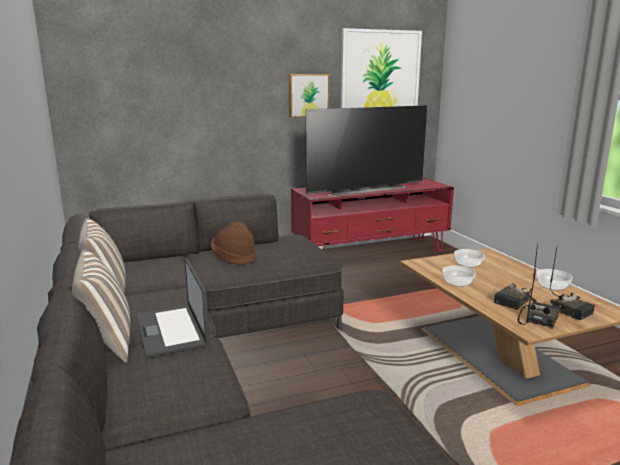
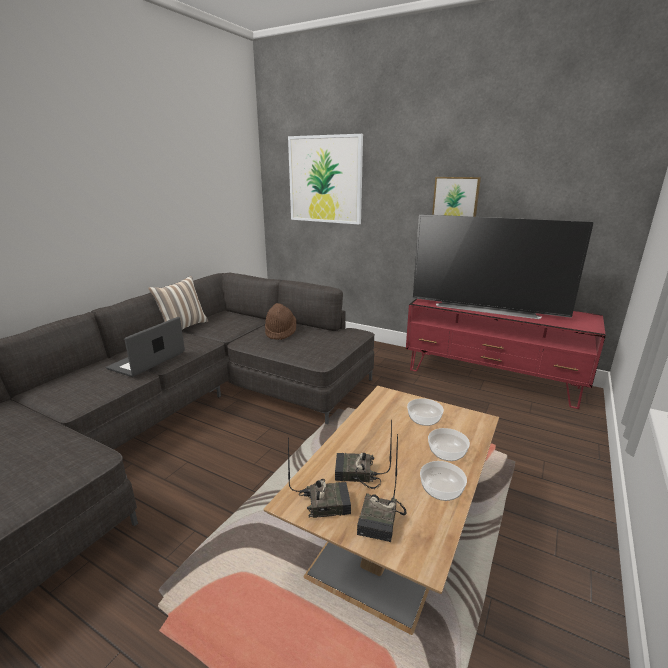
camera: 50 degrees right, 5 degrees up
pillow [72,249,130,363] -> none
picture [340,28,422,108] -> picture moved to [288,134,363,224]
bowl [442,266,476,287] -> bowl moved to [428,428,470,461]

